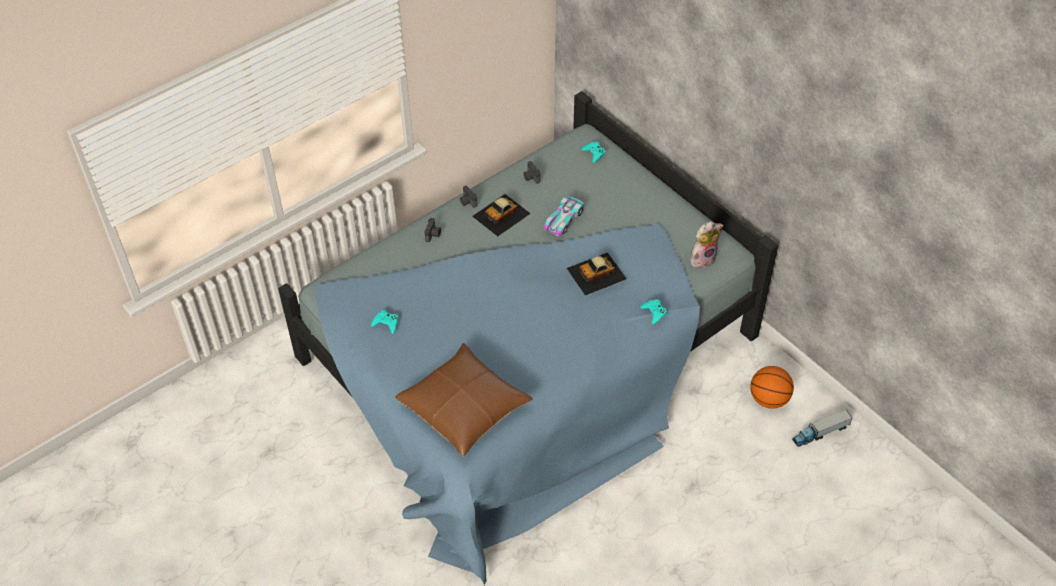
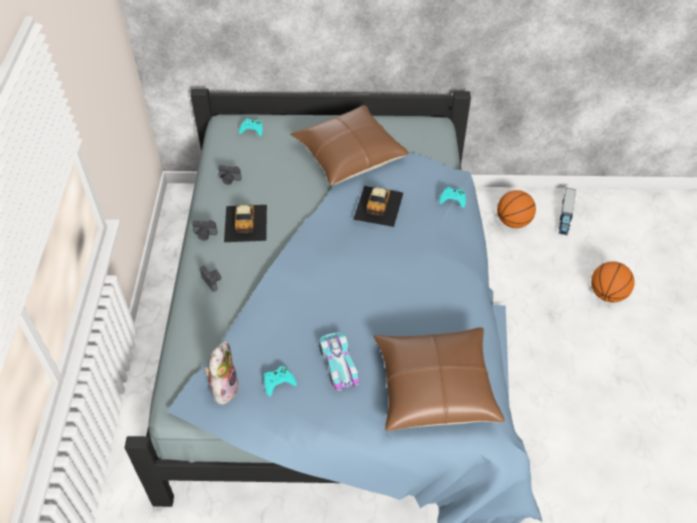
camera: 50 degrees left, 0 degrees up
toy car [544,196,584,236] -> toy car moved to [319,332,359,391]
plush toy [690,221,724,268] -> plush toy moved to [204,341,240,405]
none -> brown pillow [290,105,409,185]
none -> basketball [591,261,634,303]

